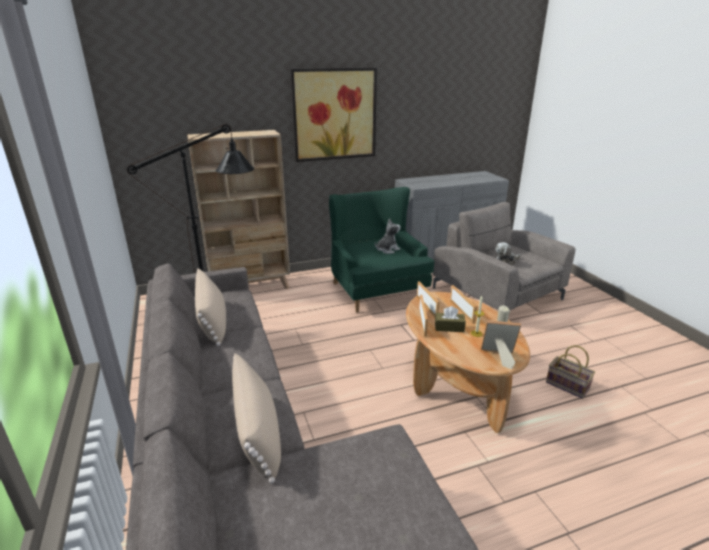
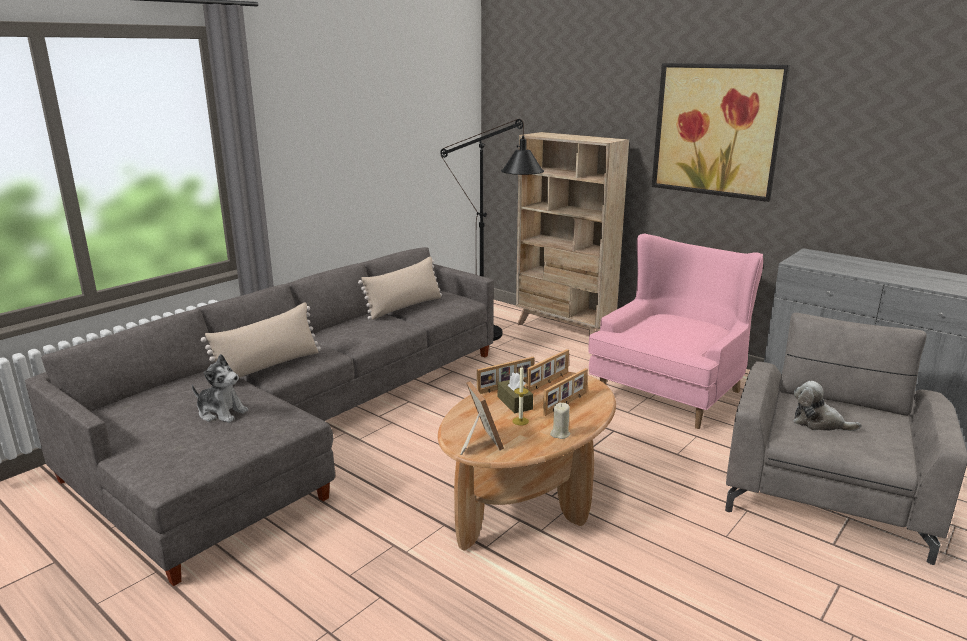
camera: 60 degrees right, 5 degrees down
green armchair [329,187,435,313] -> pink armchair [589,234,763,429]
plush toy [375,218,401,254] -> plush toy moved to [192,354,248,423]
basket [546,345,595,399] -> none

